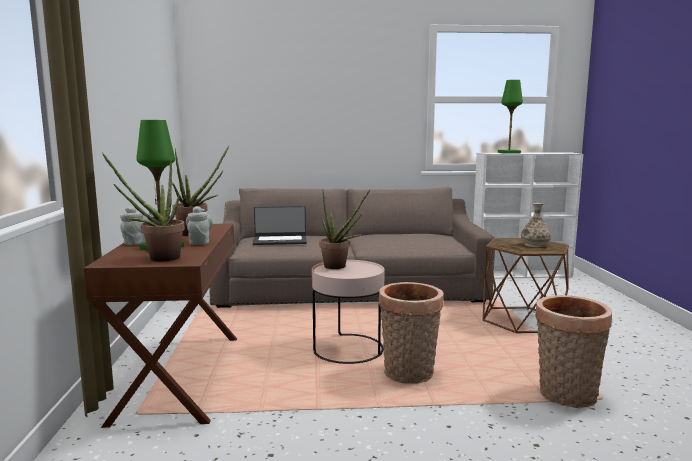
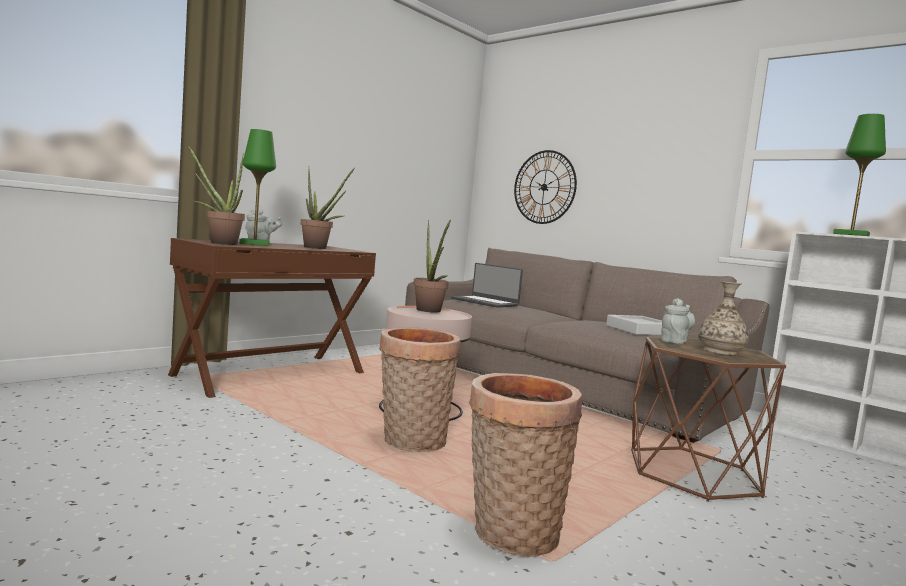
camera: 45 degrees right, 5 degrees down
grey teapot [186,206,213,245] -> grey teapot moved to [661,298,695,344]
none -> wall clock [514,150,577,224]
none -> grey tray [606,315,662,335]

